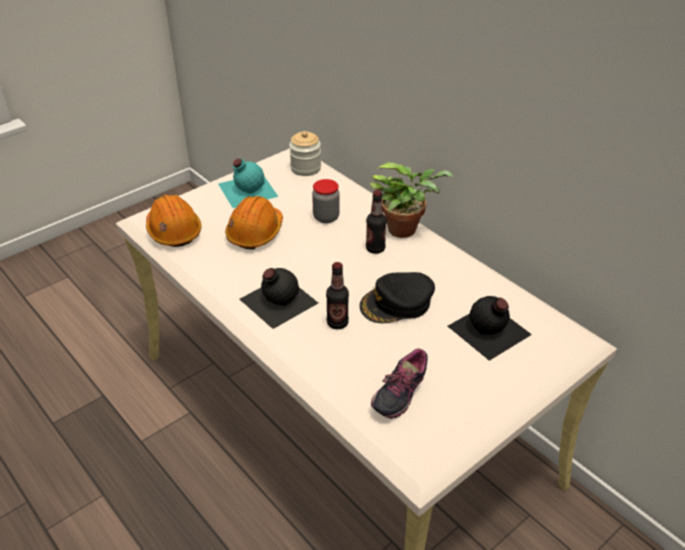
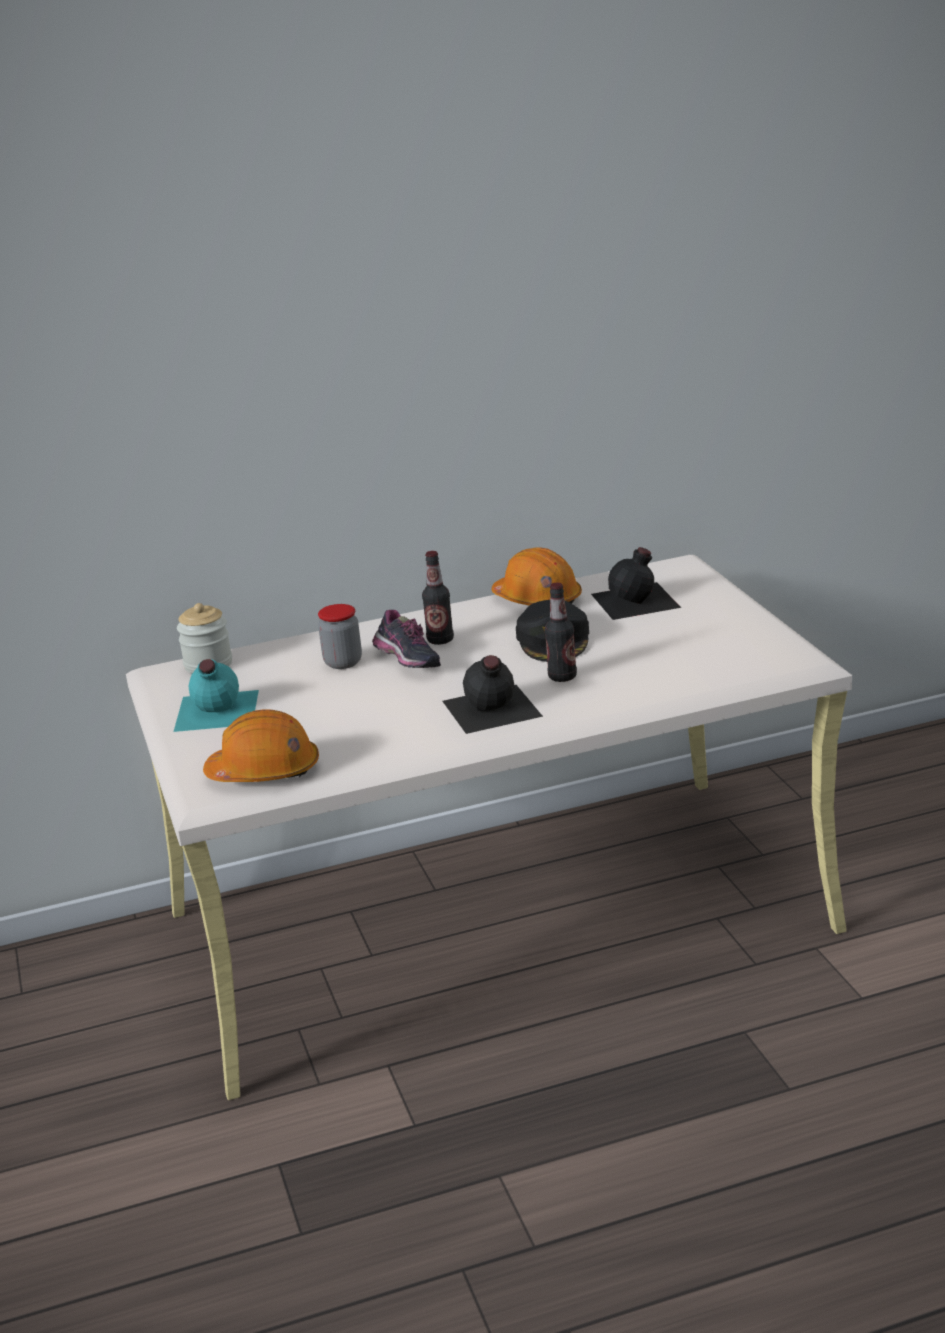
camera: 65 degrees left, 15 degrees down
orange hard hat [225,196,283,249] -> orange hard hat moved to [491,547,582,606]
potted plant [369,162,453,238] -> none
shoe [371,349,428,419] -> shoe moved to [372,610,441,668]

